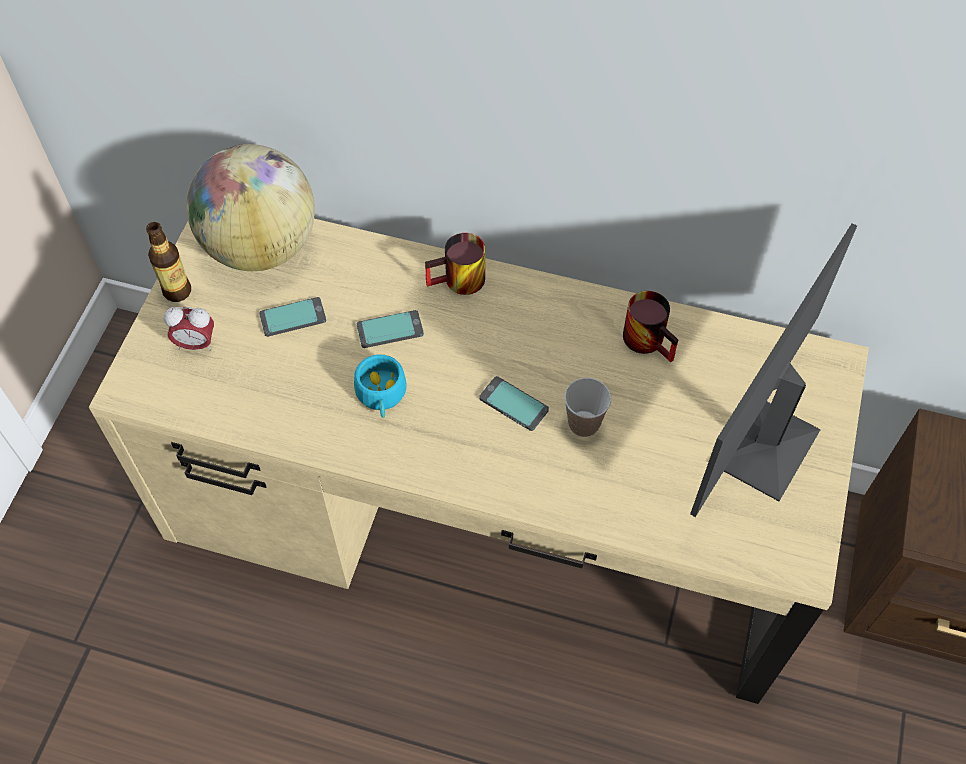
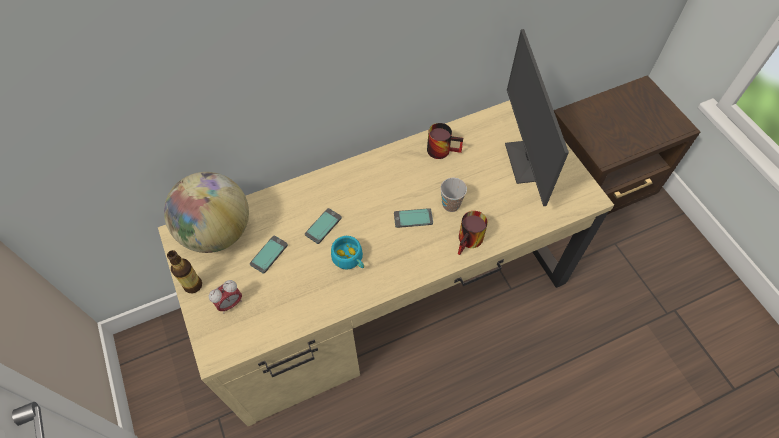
camera: 40 degrees left, 0 degrees up
mug [425,233,485,295] -> mug moved to [458,211,488,255]

